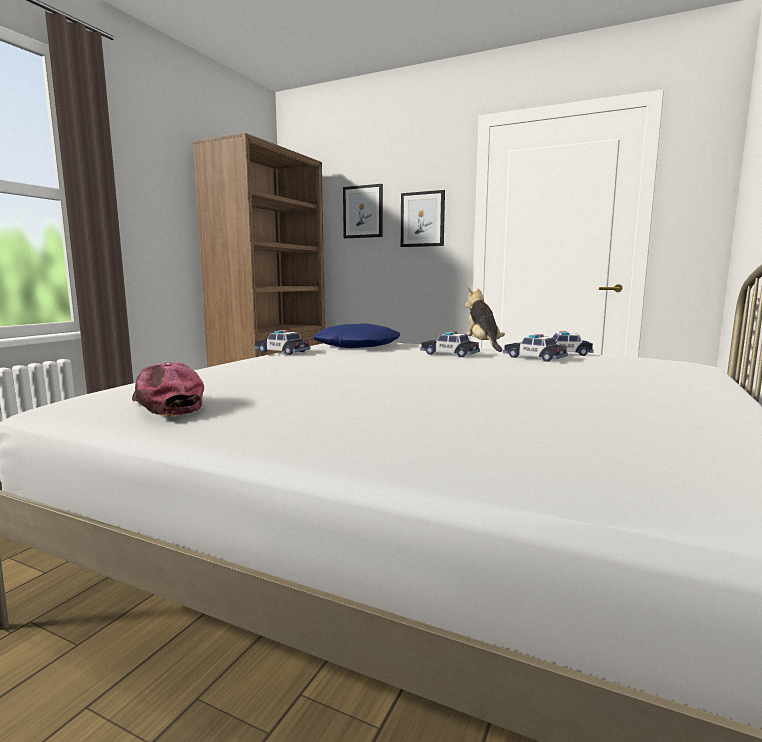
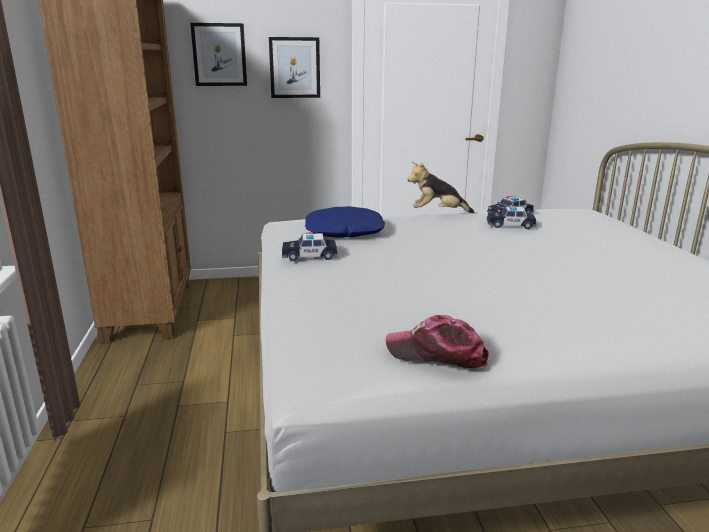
camera: 35 degrees left, 10 degrees up
toy car [420,331,480,357] -> none
plush toy [465,287,505,352] -> plush toy turned 45 degrees counterclockwise [408,162,474,213]

